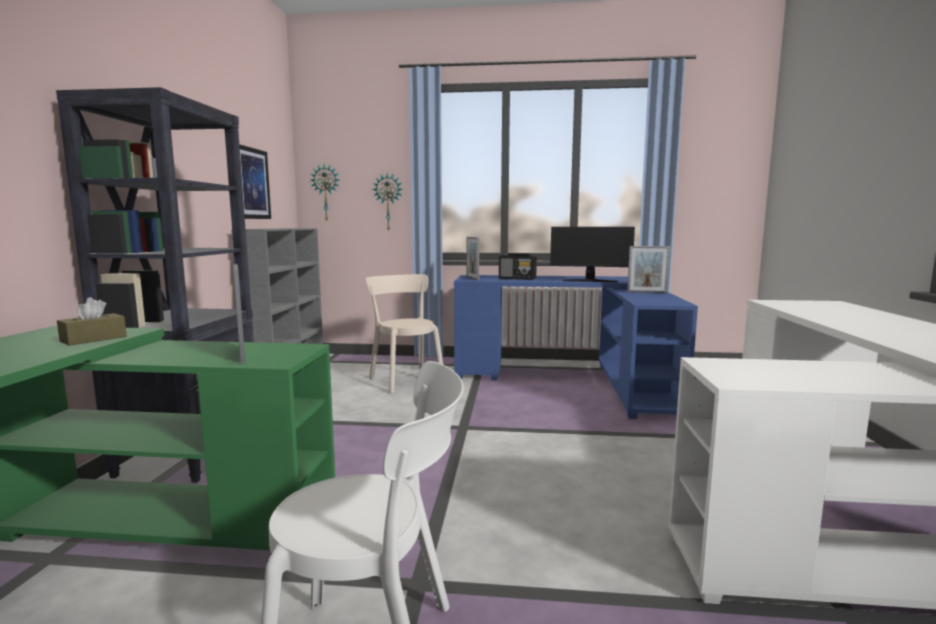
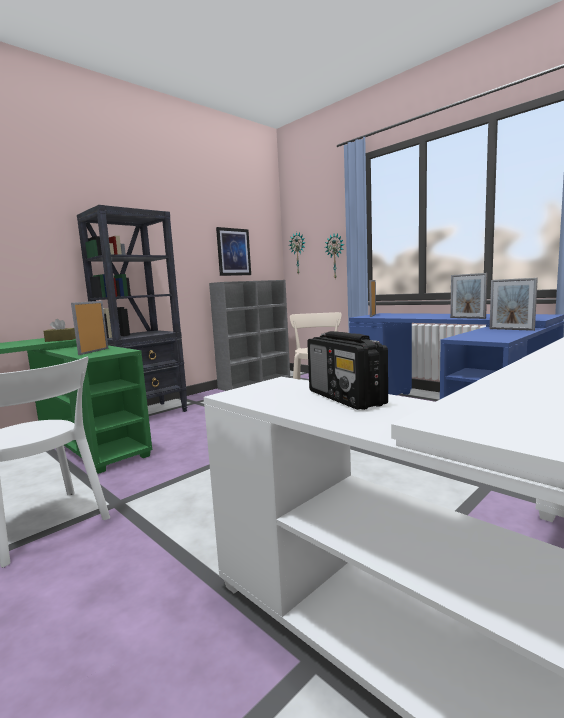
camera: 40 degrees right, 0 degrees up
radio [499,253,537,280] -> radio moved to [307,331,388,410]
monitor [550,227,635,282] -> picture frame [450,273,488,319]

